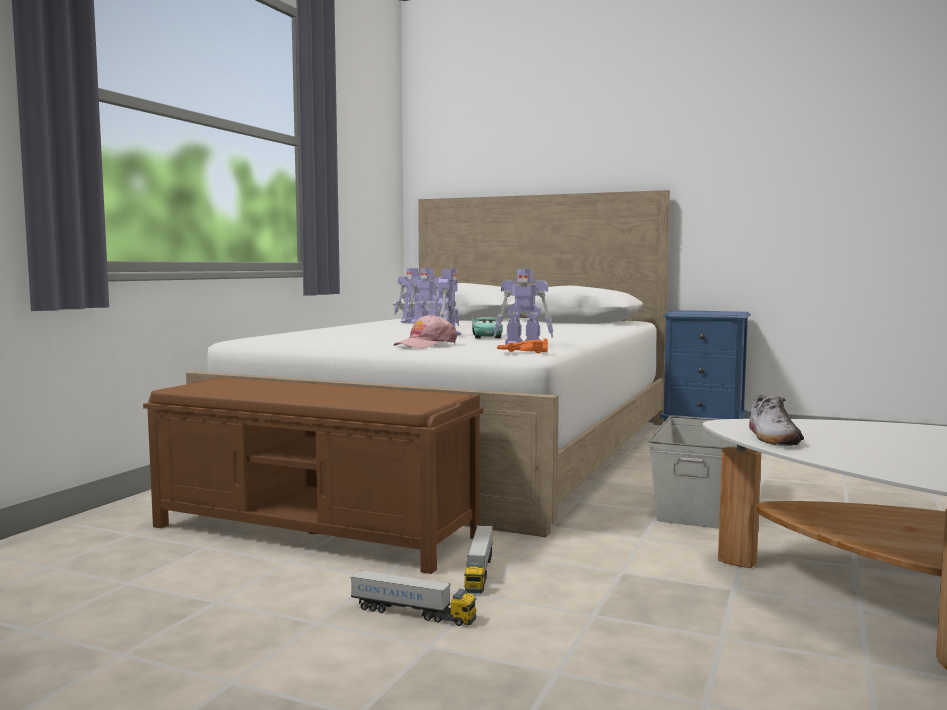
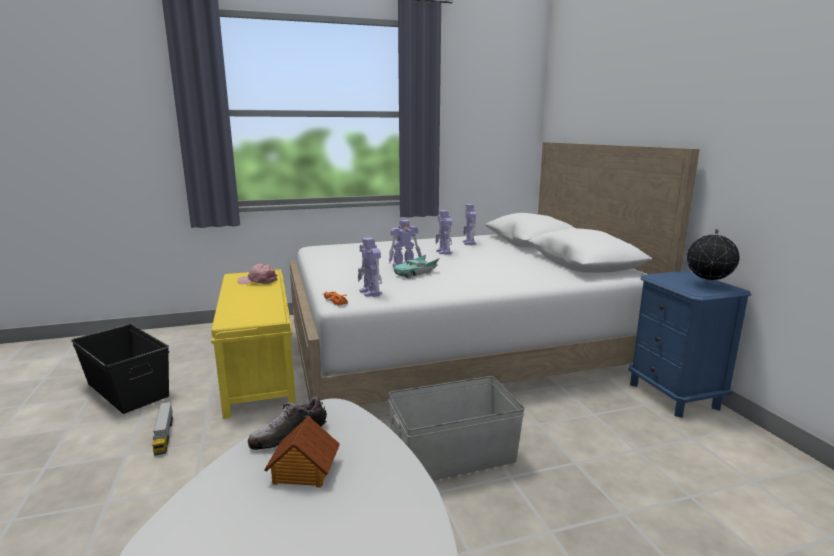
camera: 50 degrees right, 10 degrees up
brown bench [143,377,483,574] -> yellow bench [211,269,296,419]
pink cap [394,314,457,348] -> pink cap moved to [237,264,278,284]
toy truck [464,525,493,594] -> none
none -> black storage box [71,324,169,414]
none -> toy house [264,416,340,487]
none -> globe [687,229,740,286]

